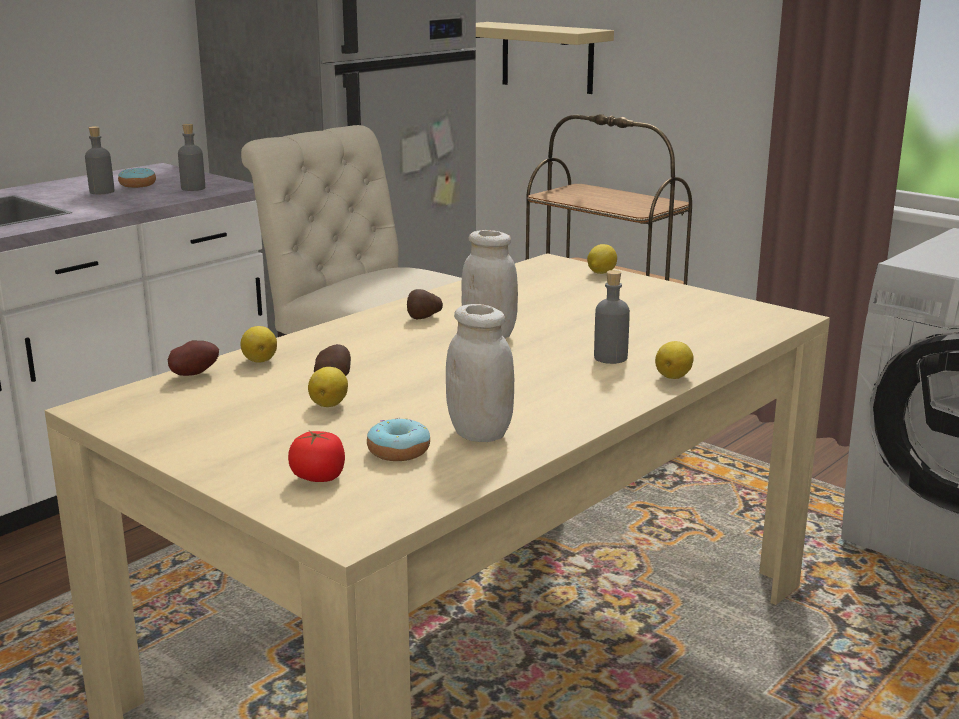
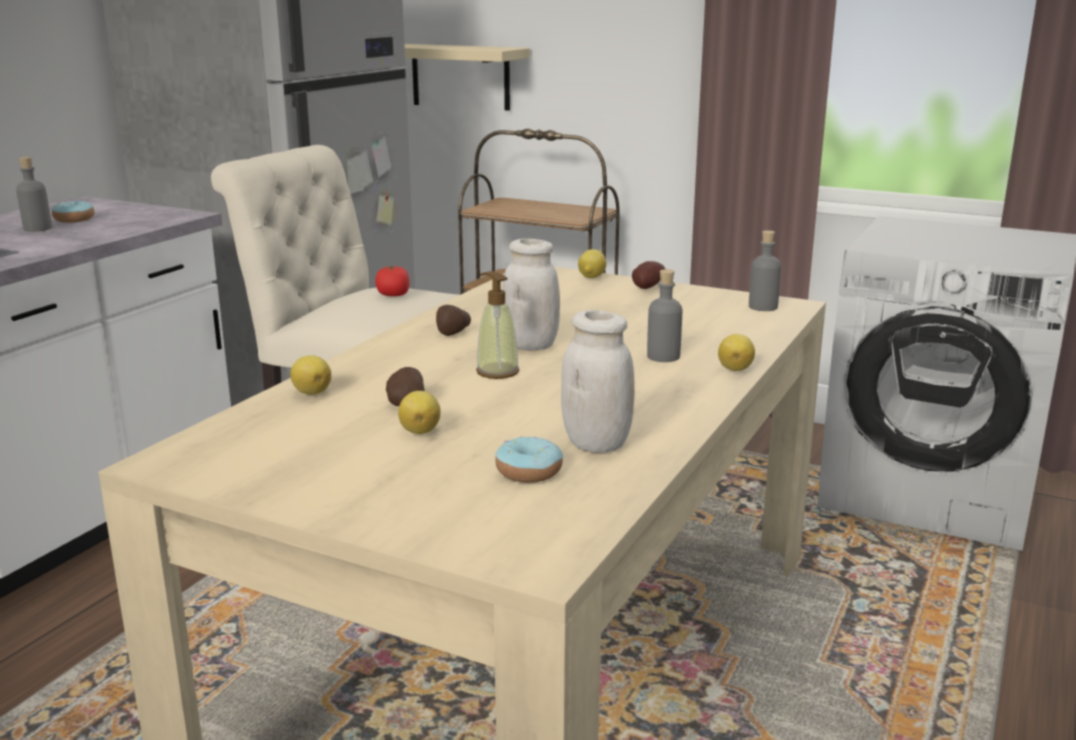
camera: 15 degrees left, 0 degrees up
potato [168,341,219,376] -> potato moved to [632,261,665,289]
grey bottle [178,124,205,191] -> grey bottle moved to [749,230,781,311]
tomato [288,431,345,482] -> tomato moved to [375,266,410,296]
none -> soap dispenser [476,271,519,379]

